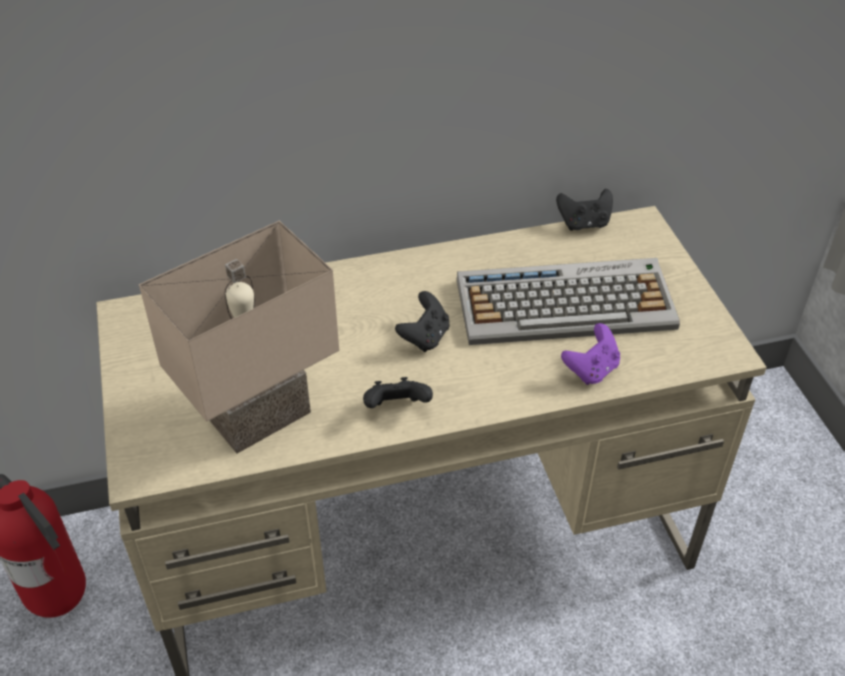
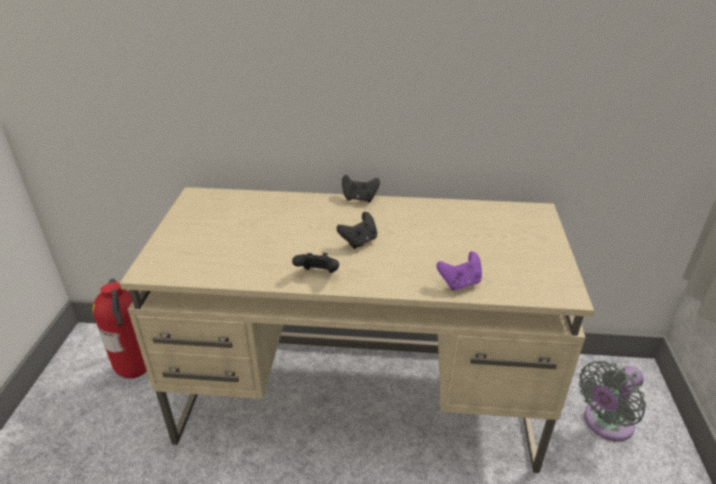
camera: 20 degrees right, 10 degrees down
beige table lamp [139,221,339,453] -> none
keyboard [457,258,680,345] -> none
black game controller [556,189,613,231] -> black game controller moved to [342,175,380,203]
none -> grey fan [579,361,646,441]

